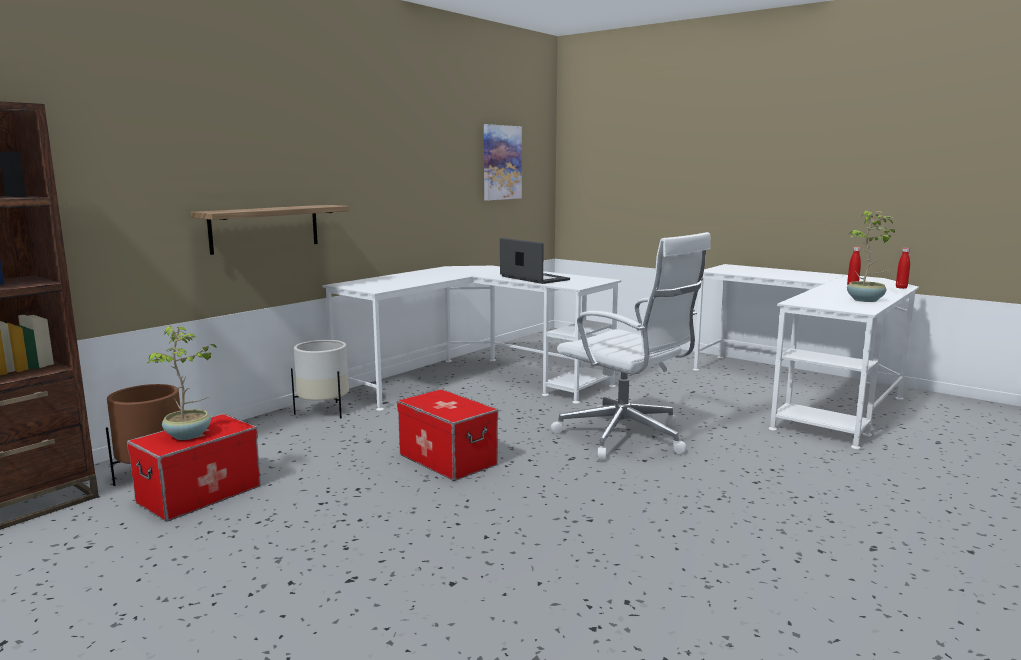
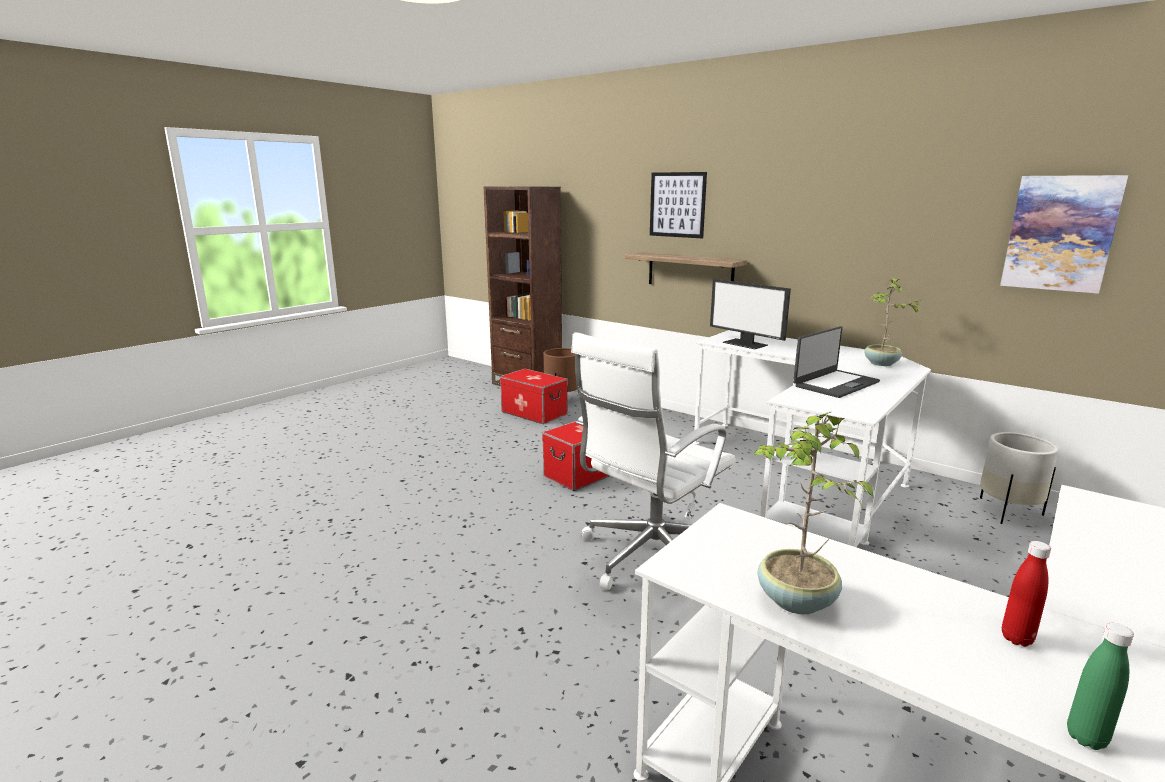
camera: 90 degrees right, 5 degrees up
potted plant [147,326,216,440] -> potted plant moved to [864,278,919,366]
white planter [291,340,349,418] -> white planter moved to [980,432,1059,524]
red bottle [896,248,910,289] -> green bottle [1067,623,1134,750]
none -> picture [650,172,707,238]
none -> monitor [710,279,791,349]

